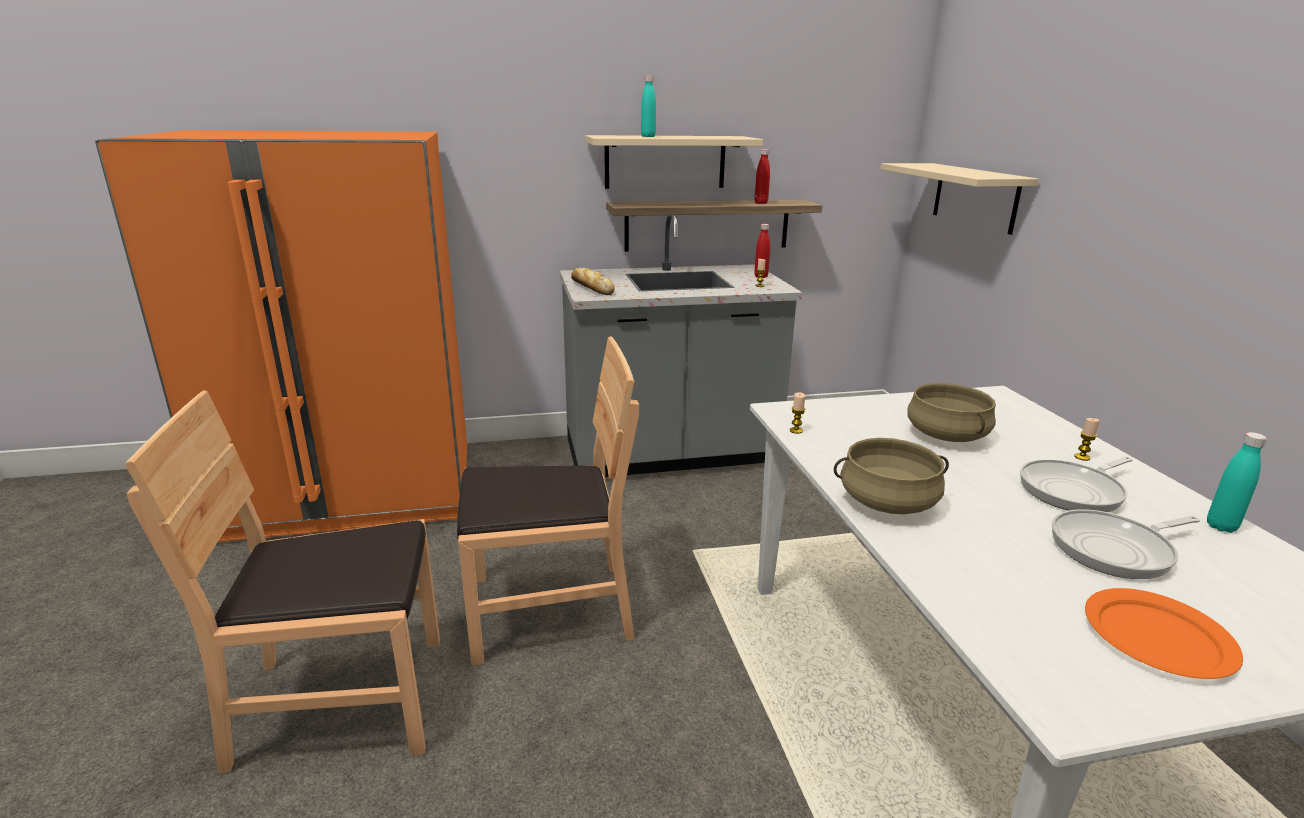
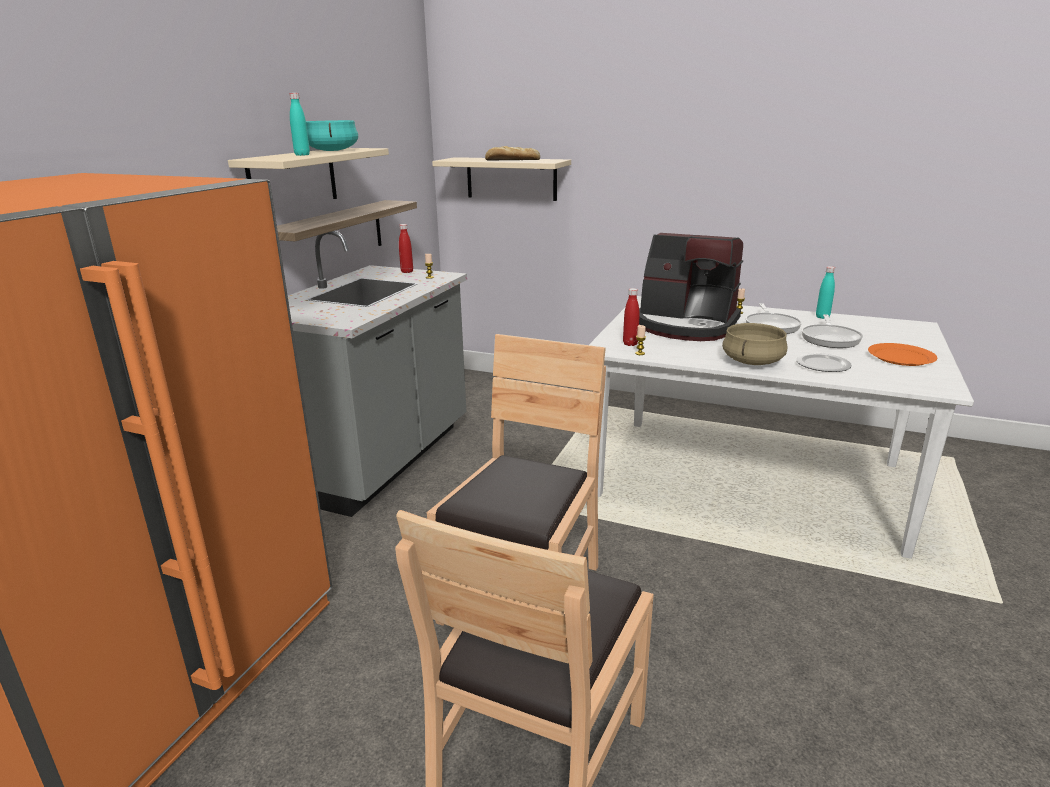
camera: 55 degrees left, 0 degrees up
bread [571,268,615,295] -> bread moved to [485,146,540,161]
red bottle [754,149,770,204] -> red bottle moved to [623,288,640,346]
beige cooking pot [907,383,996,442] -> coffee machine [639,233,743,341]
none -> turquoise cooking pot [306,120,358,151]
none -> plate [796,353,852,372]

